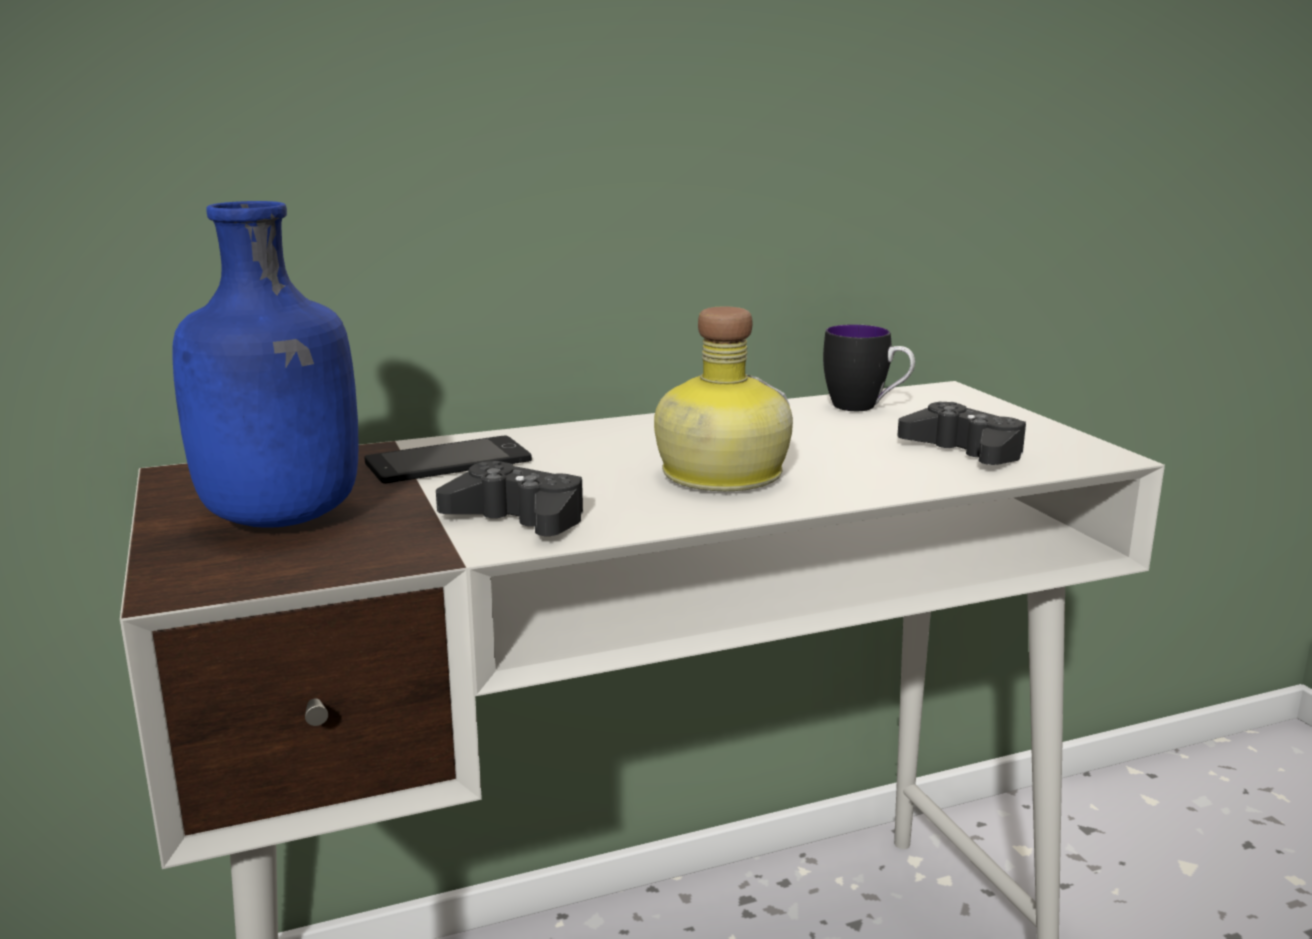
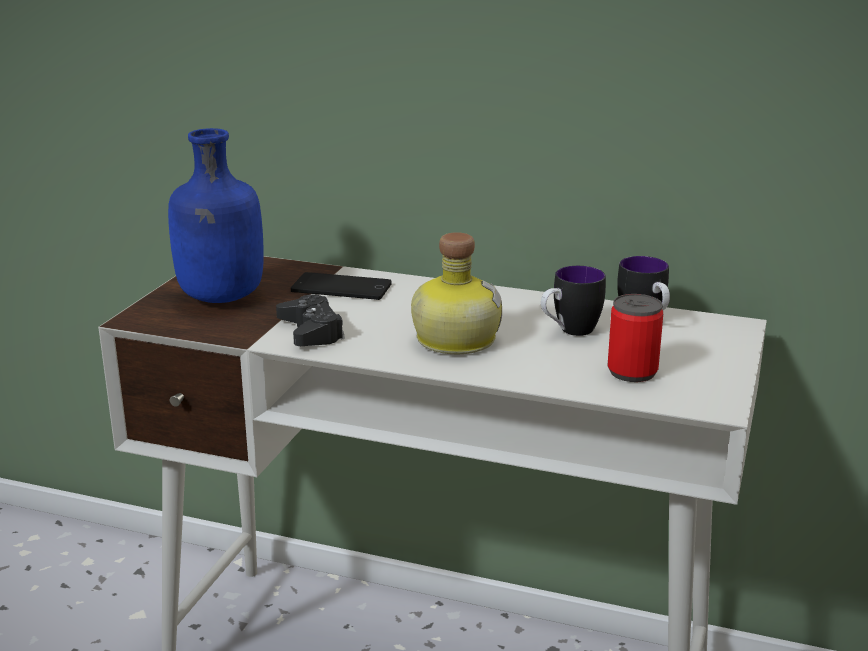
camera: 40 degrees right, 5 degrees up
black game controller [897,401,1026,465] -> can [608,294,663,382]
none -> mug [541,266,606,336]

